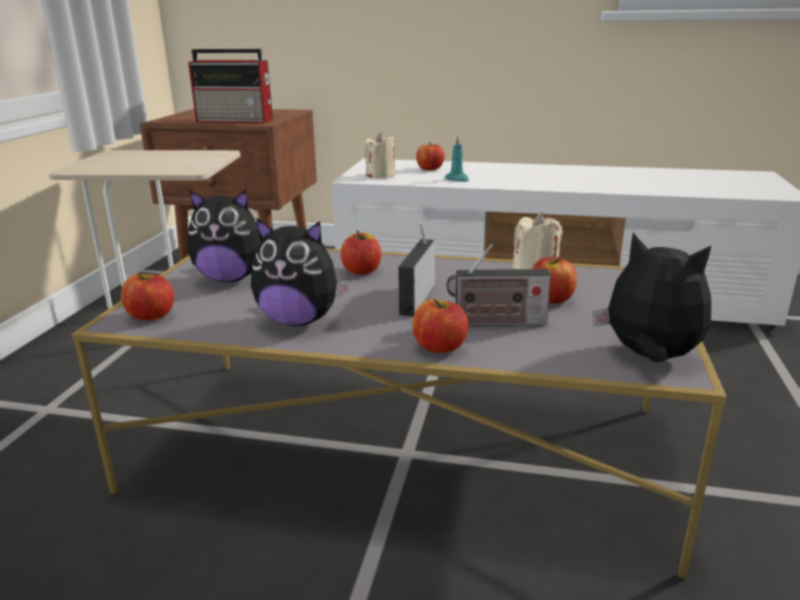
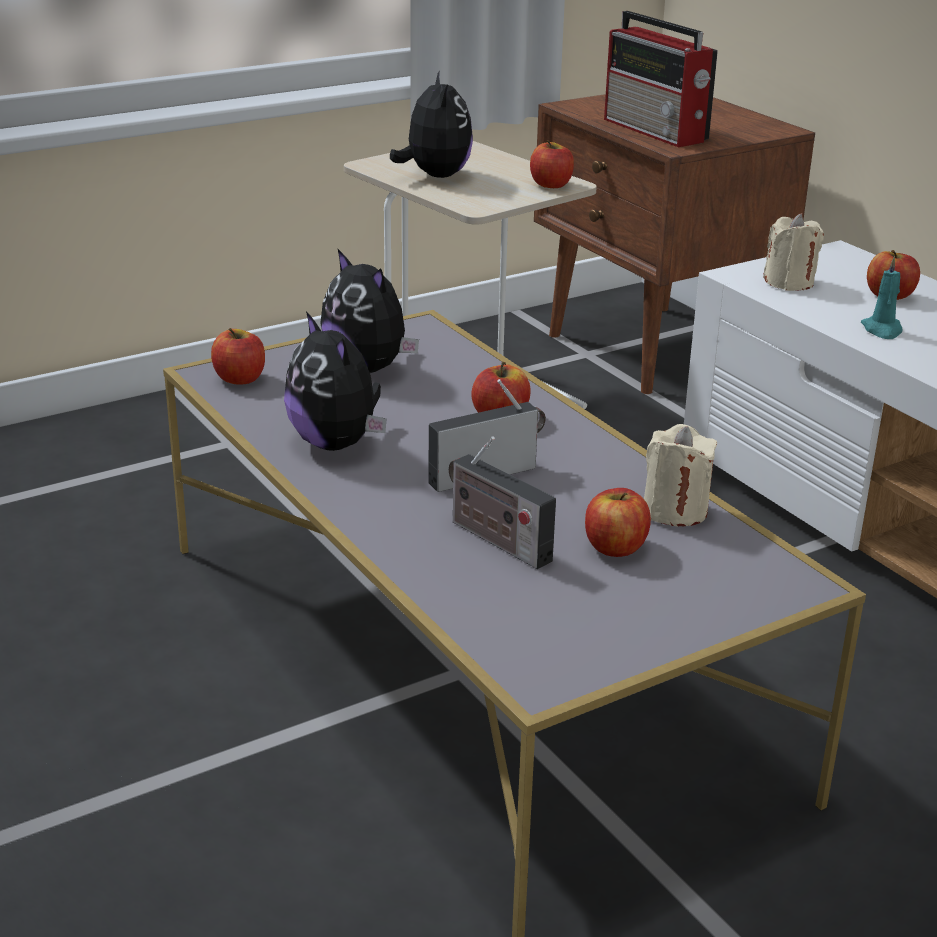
camera: 45 degrees right, 5 degrees up
apple [412,299,468,353] -> apple moved to [530,140,574,188]
plush toy [592,233,711,363] -> plush toy moved to [390,70,473,178]

